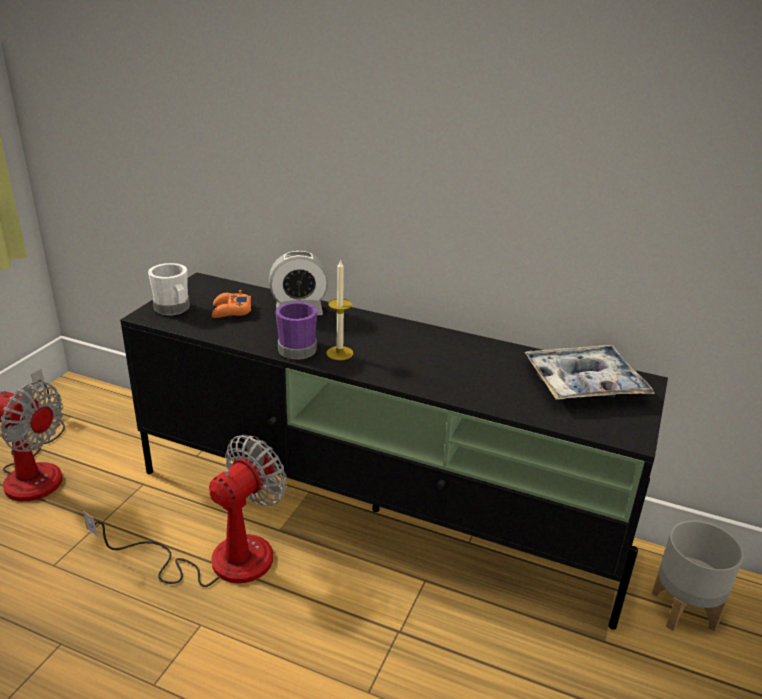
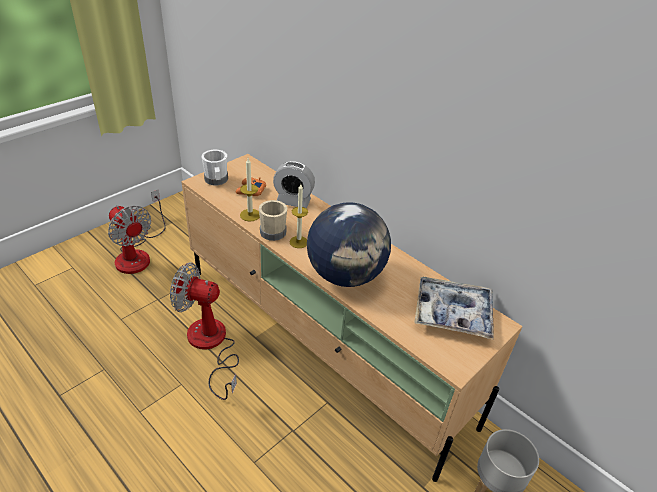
camera: 20 degrees right, 10 degrees up
fan [83,435,287,587] -> fan turned 135 degrees counterclockwise [170,262,239,400]
black tv stand [120,272,668,630] -> beige tv stand [181,154,523,482]
purple mug [275,302,318,360] -> beige mug [259,200,287,241]
none -> candle [240,158,260,222]
none -> globe [307,202,391,287]

